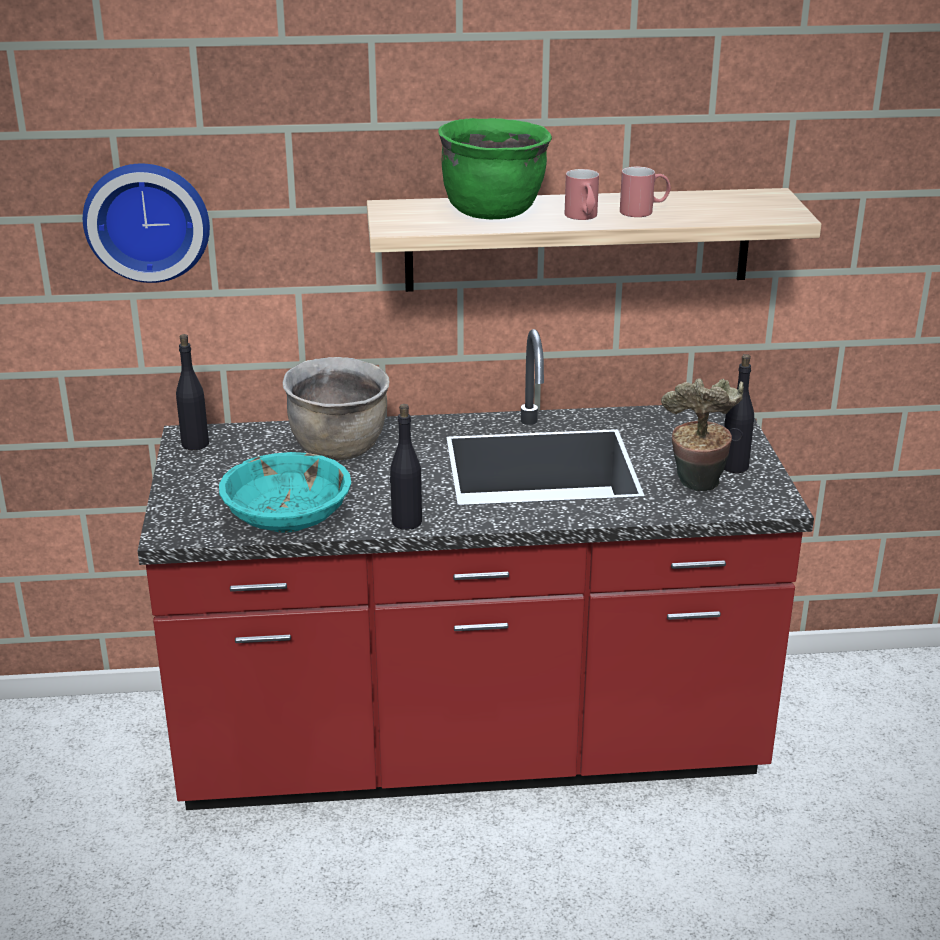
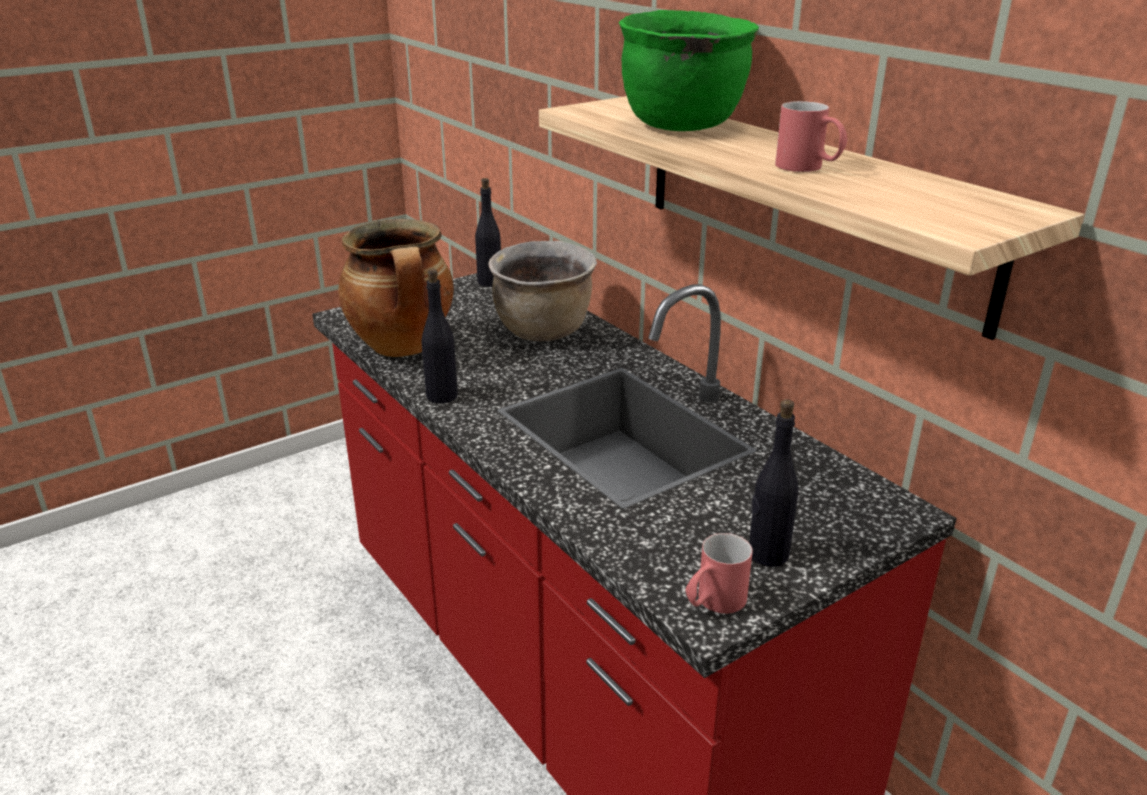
camera: 60 degrees right, 0 degrees up
wall clock [83,164,210,283] -> none
turquoise bowl [219,452,351,533] -> cooking pot [338,219,454,357]
red mug [565,169,599,220] -> red mug moved to [686,533,753,614]
potted plant [661,378,744,491] -> none

